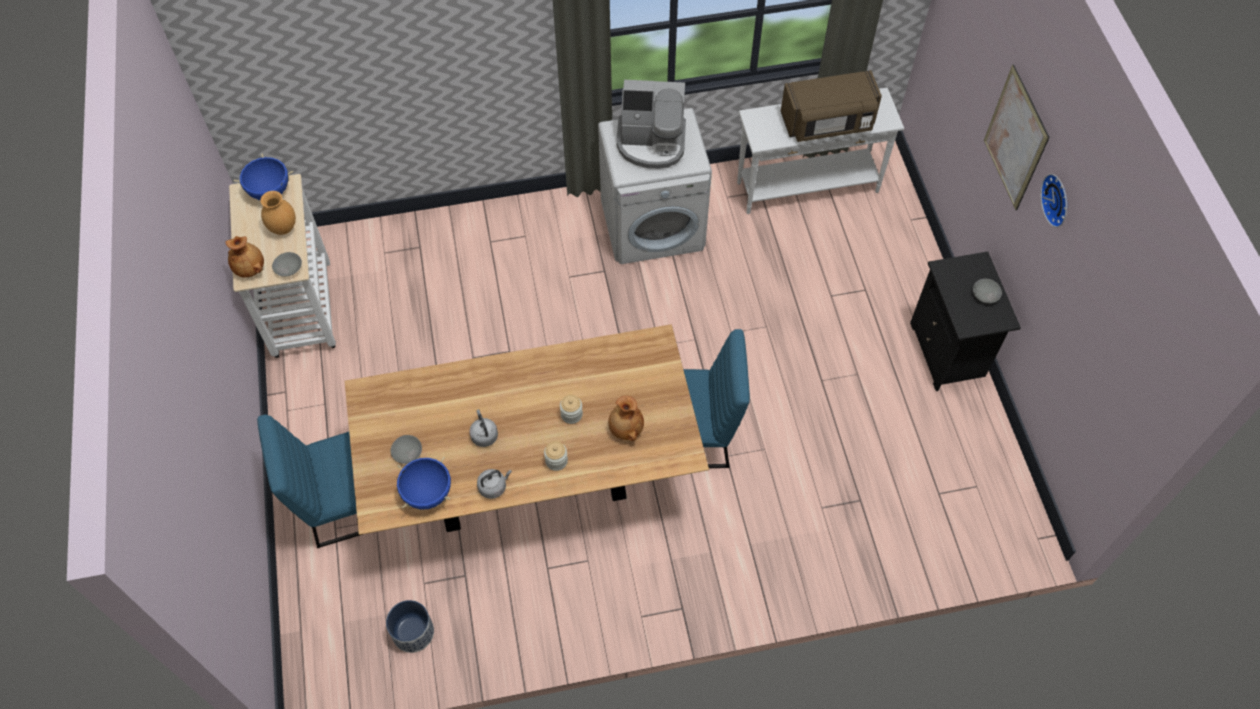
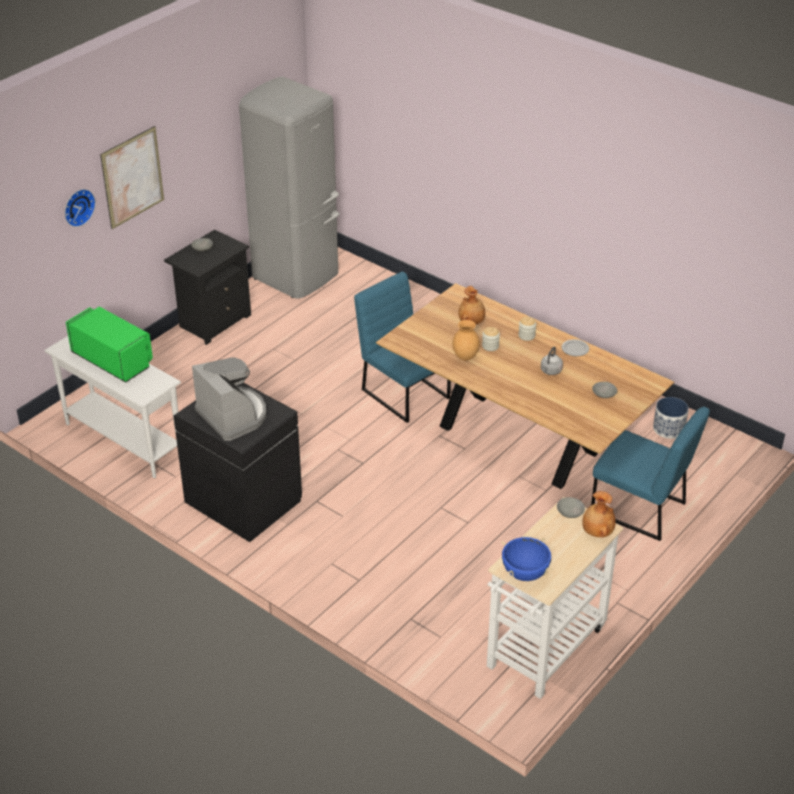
camera: 130 degrees left, 20 degrees down
brown vase [260,191,296,235] -> brown vase moved to [452,320,480,361]
blue cooking pot [397,457,451,510] -> none
grey kettle [477,469,512,499] -> plate [562,339,589,356]
white washing machine [598,108,712,264] -> black washing machine [173,382,302,542]
brown microwave [781,70,882,142] -> green microwave [66,307,153,383]
wall clock [1040,174,1067,227] -> wall clock moved to [65,189,96,227]
none -> grey fridge [239,76,339,299]

